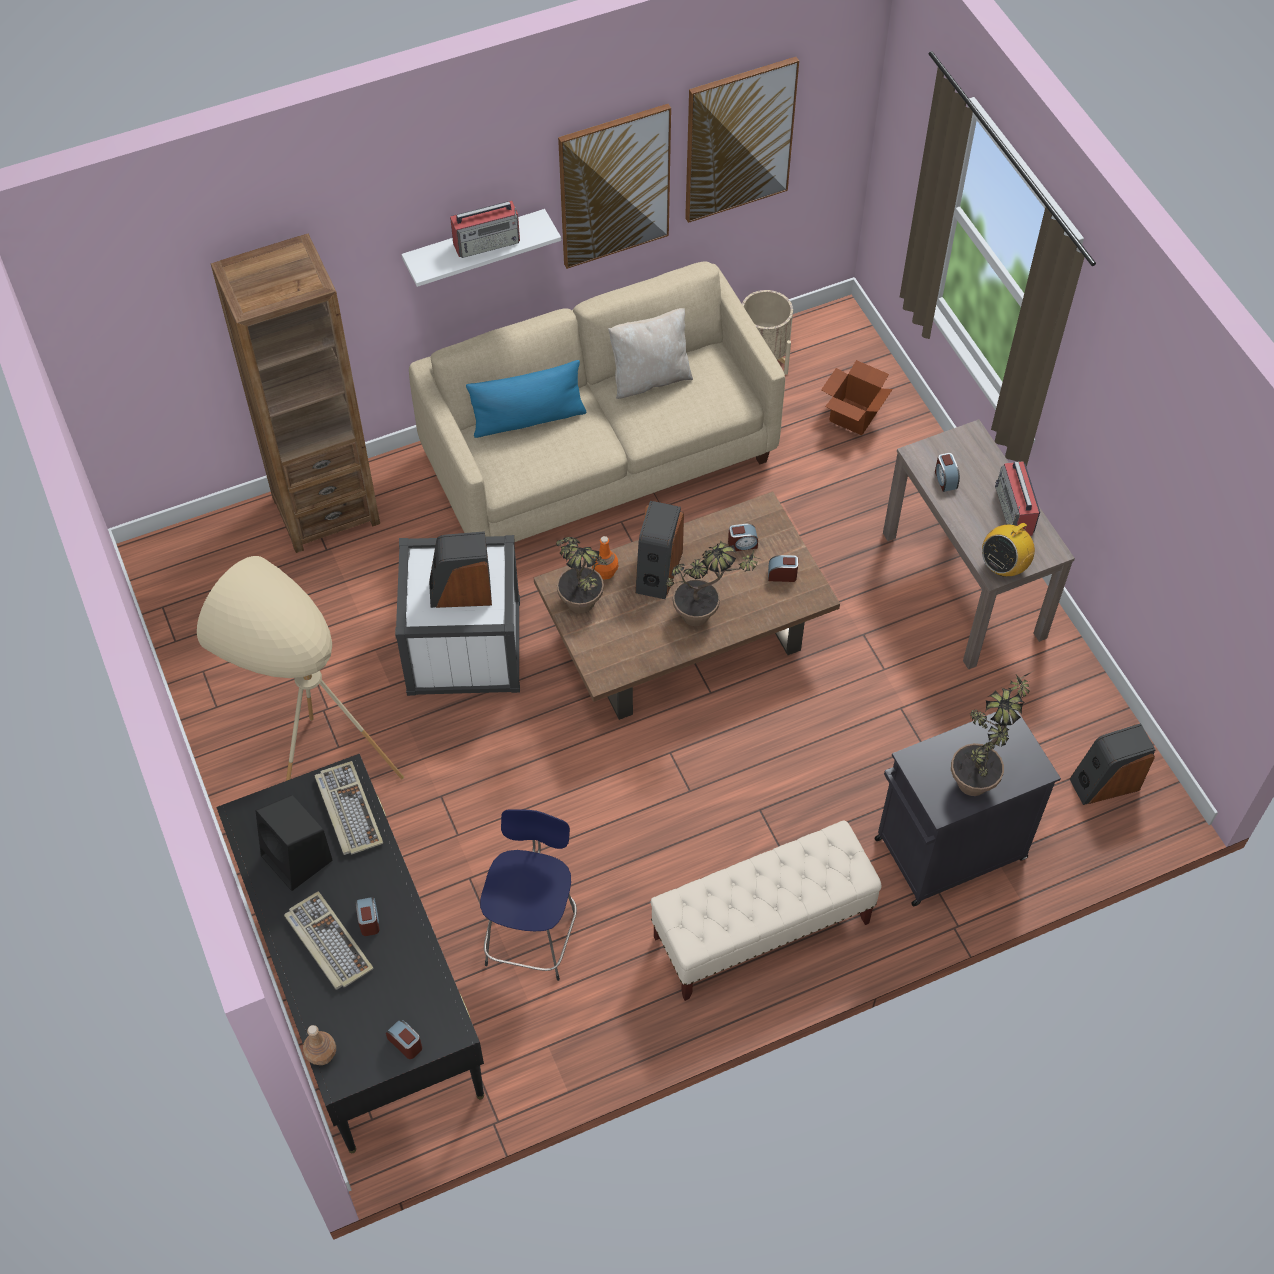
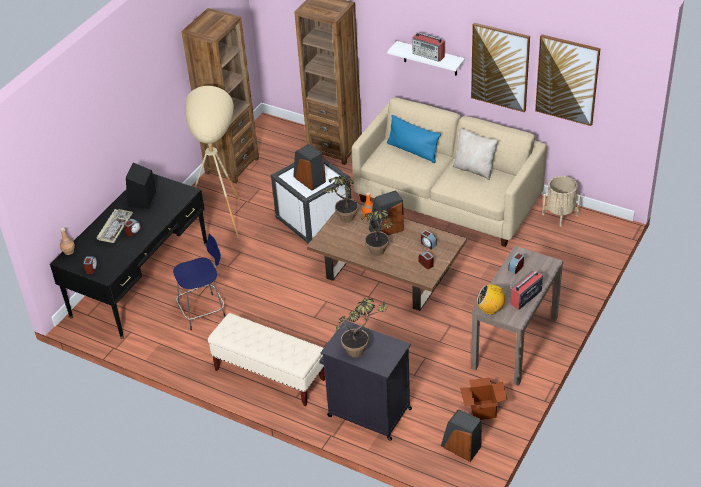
camera: 55 degrees right, 15 degrees down
keyboard [315,761,383,855] -> none
cardboard box [821,360,893,435] -> cardboard box moved to [460,377,508,420]
none -> brown bookcase [181,8,259,184]

